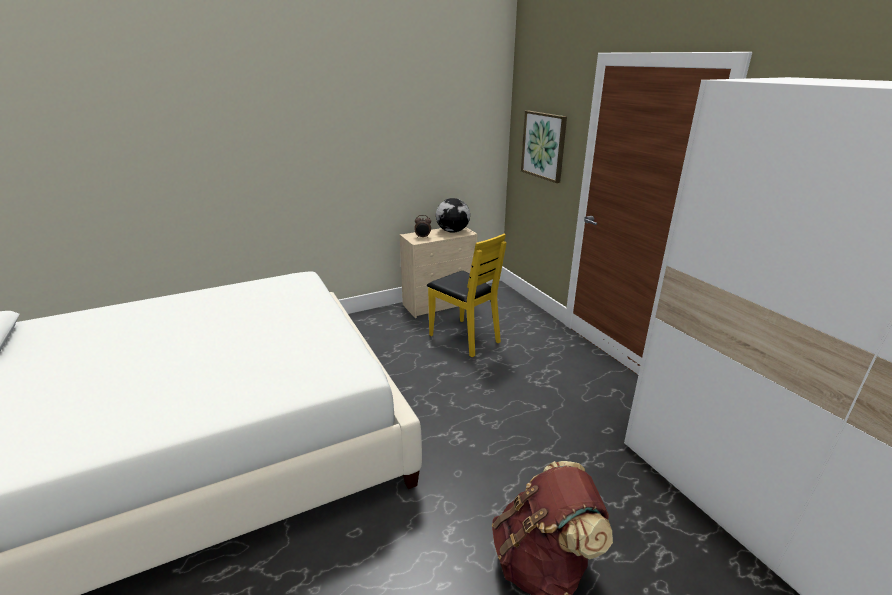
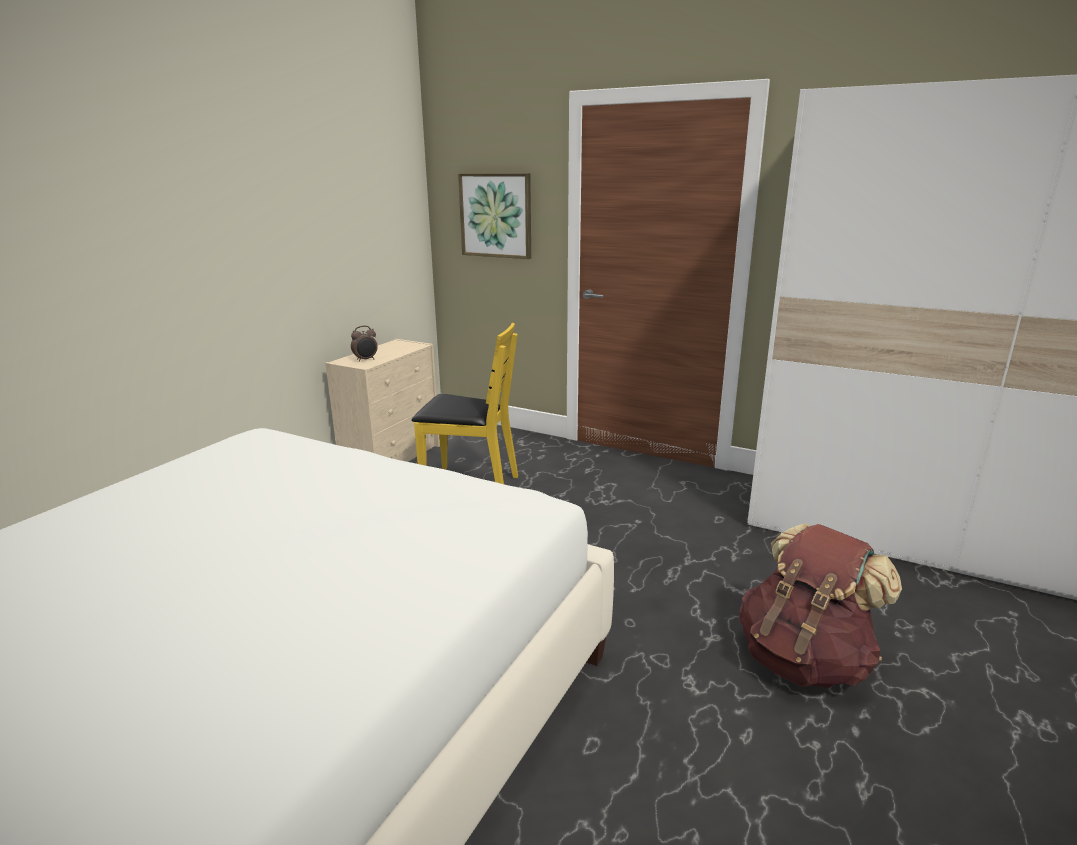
camera: 35 degrees left, 5 degrees down
globe [436,198,470,232] -> none

